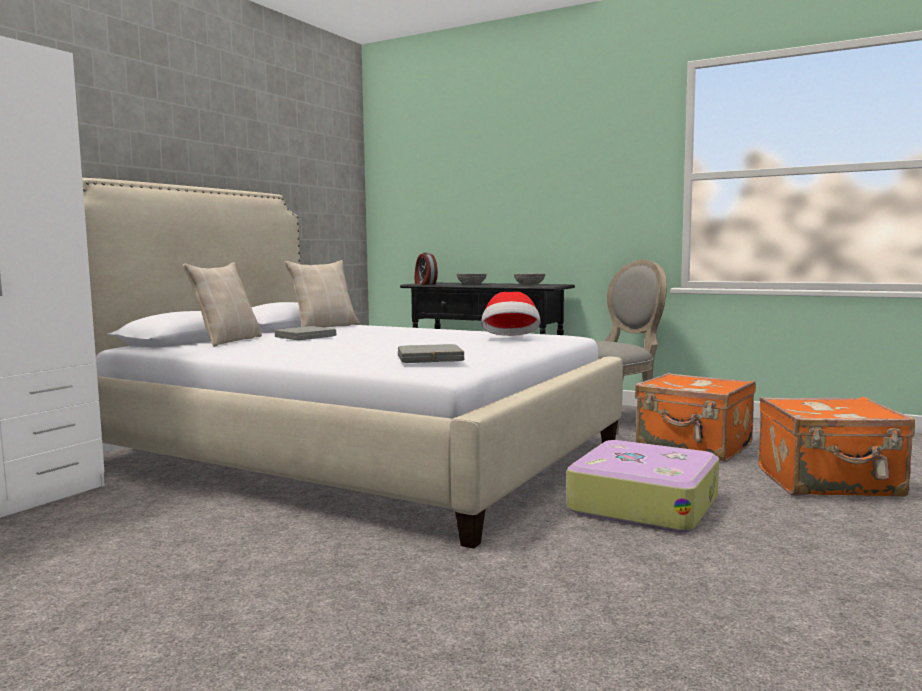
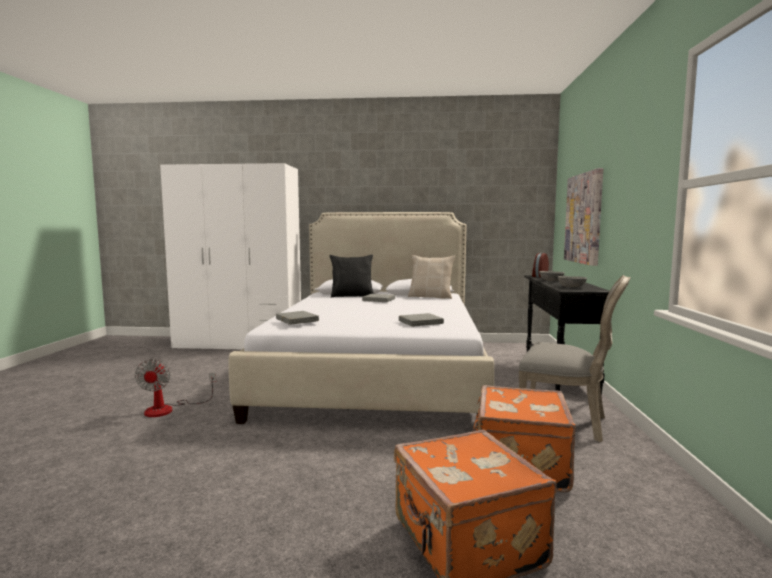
camera: 65 degrees right, 0 degrees up
beige pillow [183,262,262,347] -> black pillow [330,255,374,298]
hat [481,292,540,336] -> grey book [399,313,444,326]
suitcase [567,440,719,533] -> none
none -> fan [135,359,216,417]
none -> picture [564,168,603,266]

